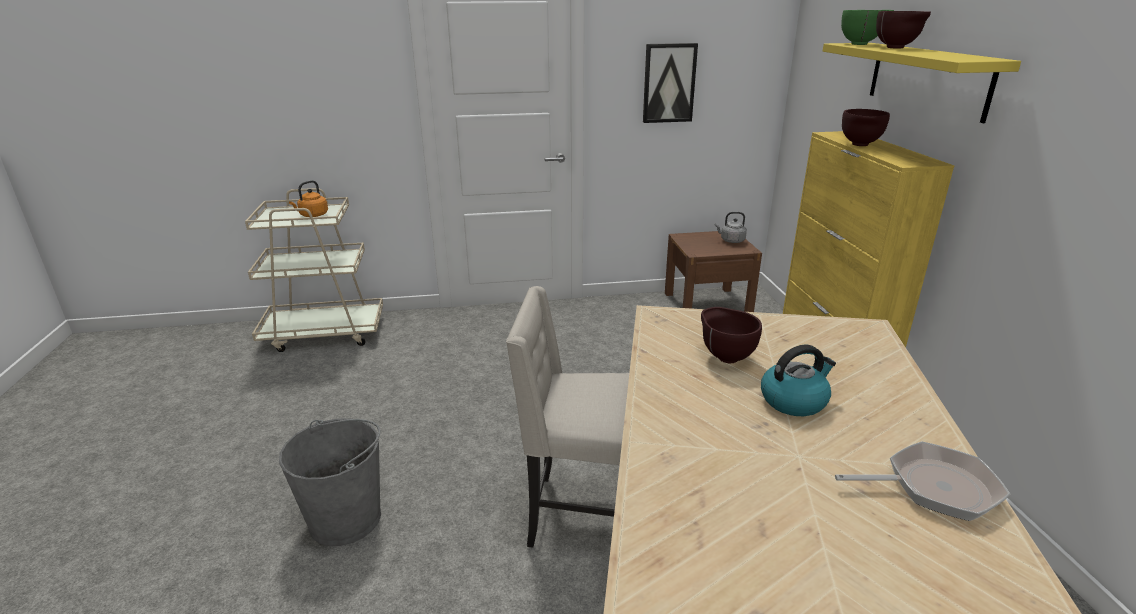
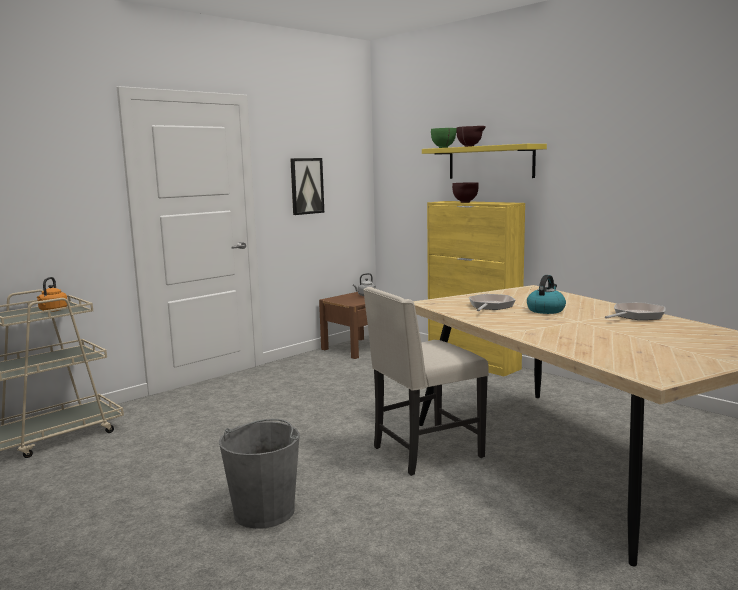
camera: 35 degrees left, 15 degrees down
brown bowl [701,307,762,363] -> frying pan [469,294,515,311]

